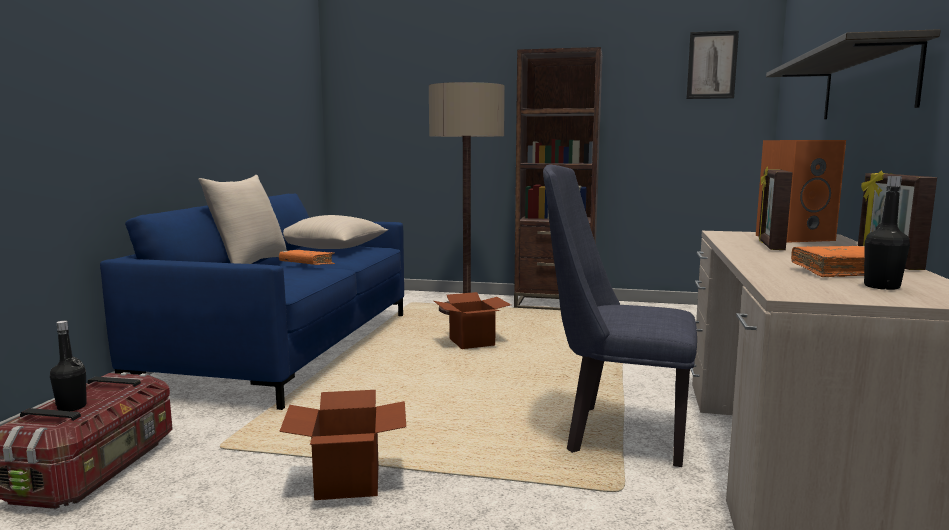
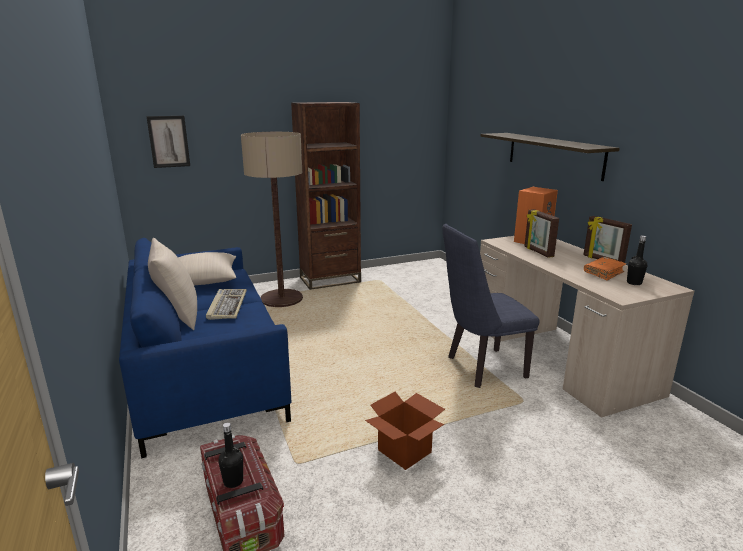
camera: 35 degrees left, 10 degrees up
orange book [279,250,335,265] -> keyboard [206,289,247,320]
cardboard box [434,292,511,349] -> none
picture [687,30,739,99] -> picture moved to [146,116,190,168]

